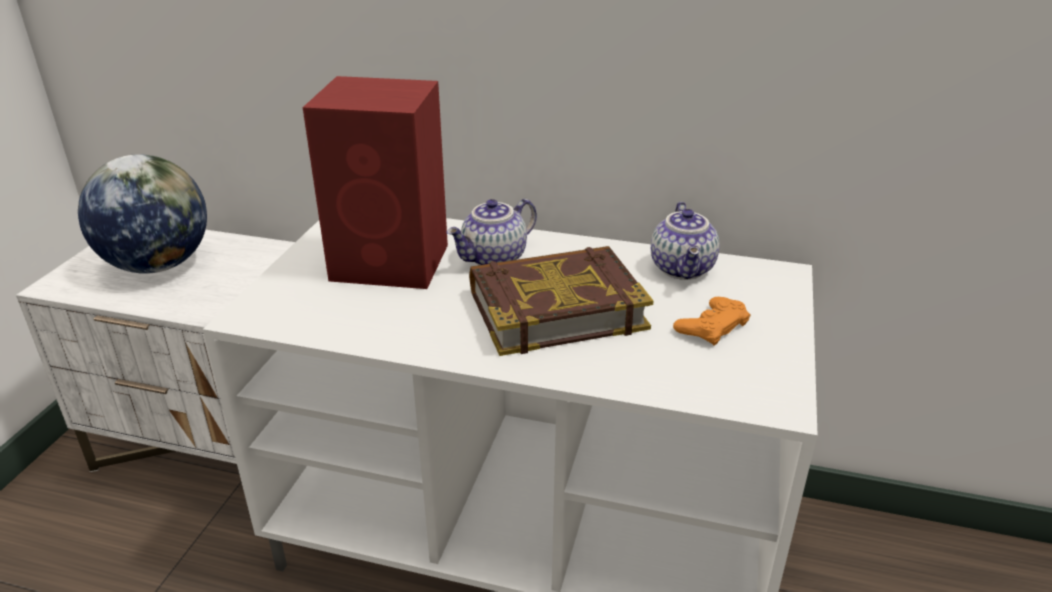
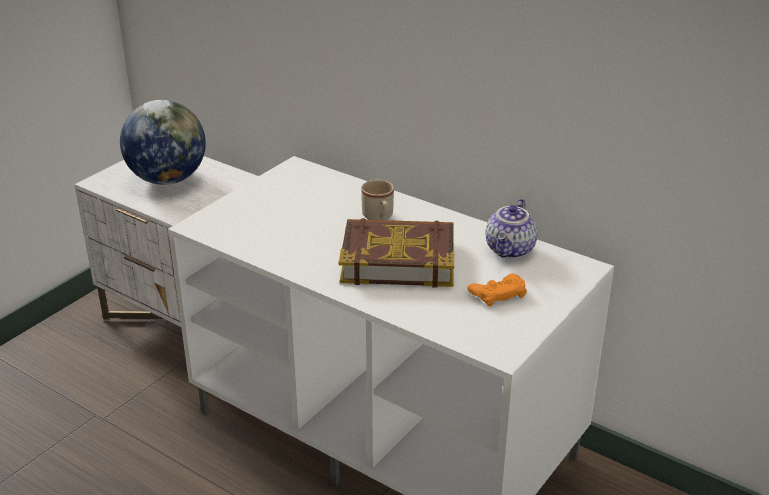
camera: 20 degrees right, 0 degrees up
red speaker [303,76,448,289] -> none
teapot [446,199,537,265] -> beige mug [361,180,394,220]

